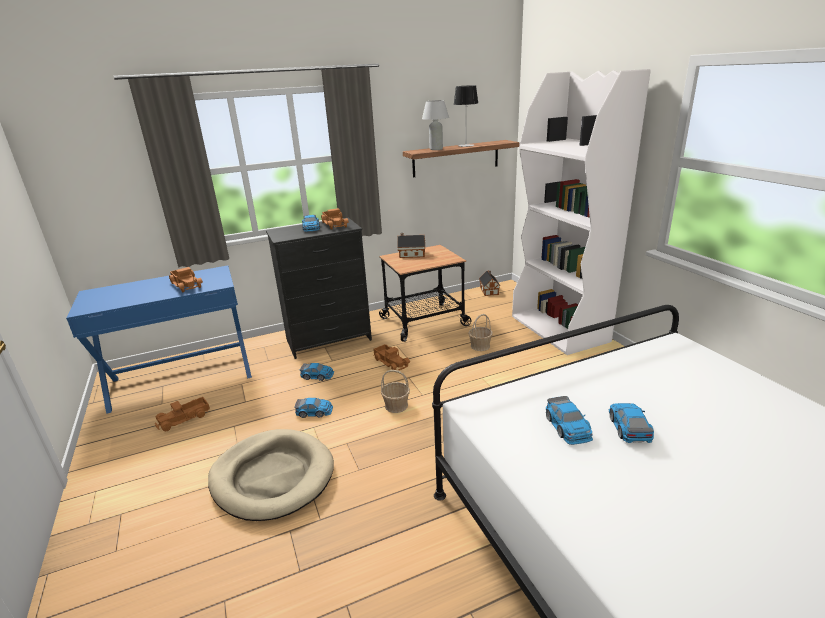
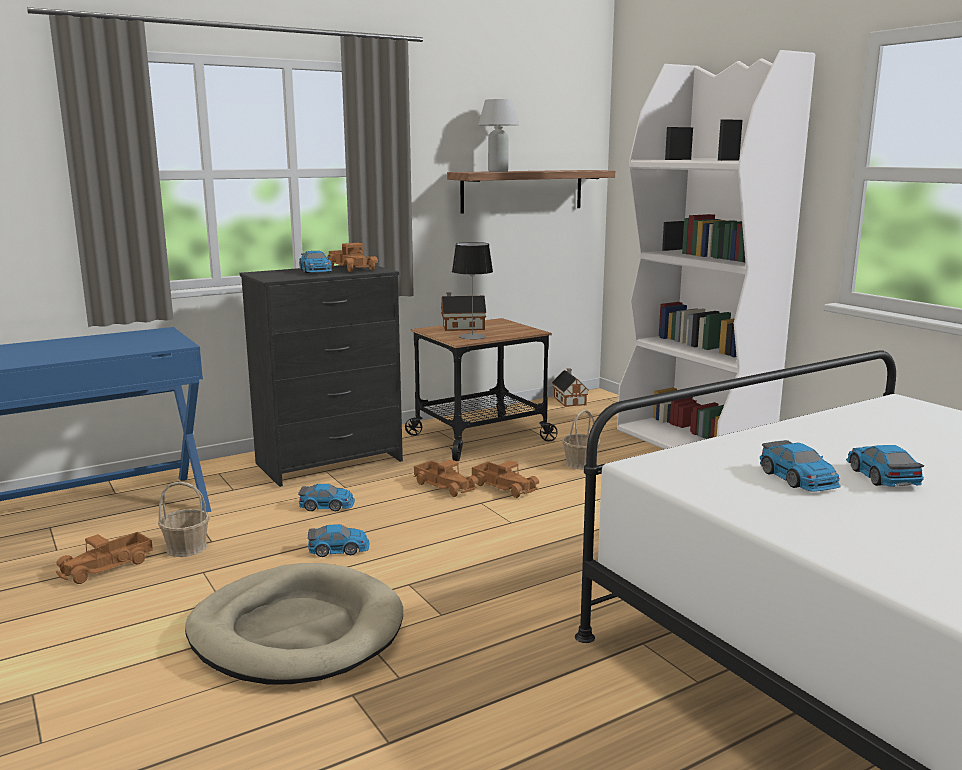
camera: 10 degrees left, 10 degrees down
toy truck [169,267,203,292] -> toy truck moved to [472,460,539,498]
basket [381,370,410,413] -> basket moved to [158,481,210,557]
table lamp [454,85,478,147] -> table lamp moved to [452,242,493,339]

